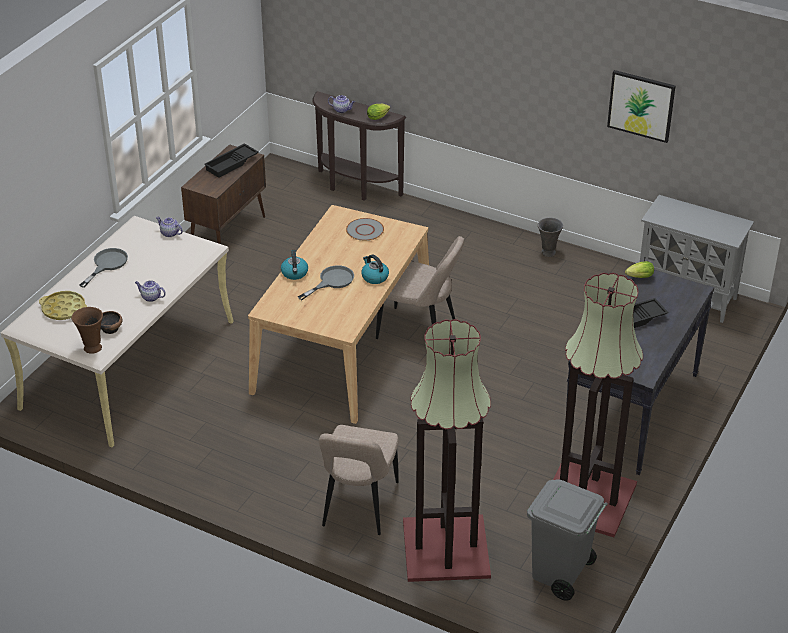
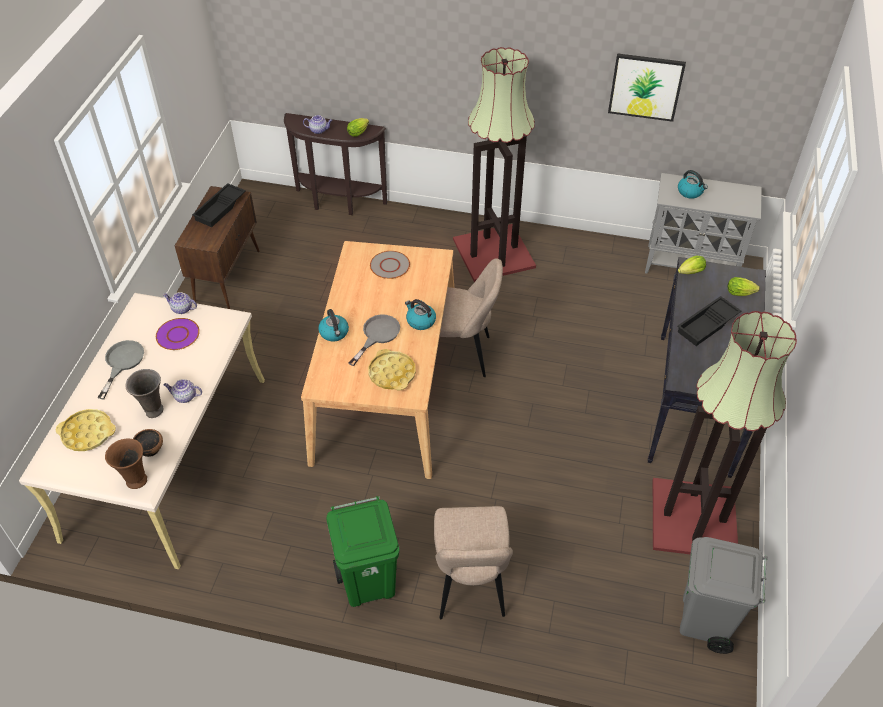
camera: 15 degrees left, 10 degrees up
floor lamp [403,319,491,582] -> floor lamp moved to [453,47,536,282]
grey vase [538,218,563,257] -> grey vase moved to [125,369,164,418]
none -> purple plate [156,318,200,350]
none -> green trash can [327,496,399,607]
none -> yellow tray [368,349,416,391]
none -> kettle [678,170,708,199]
none -> lettuce [728,277,760,296]

